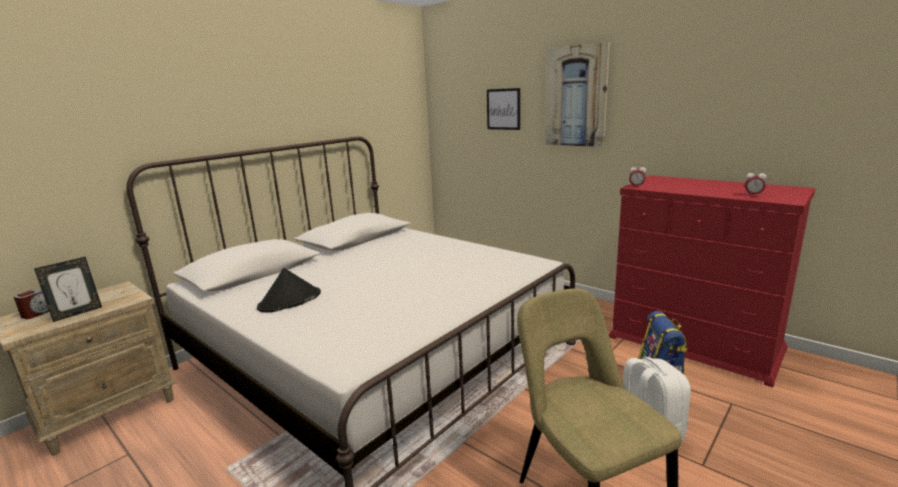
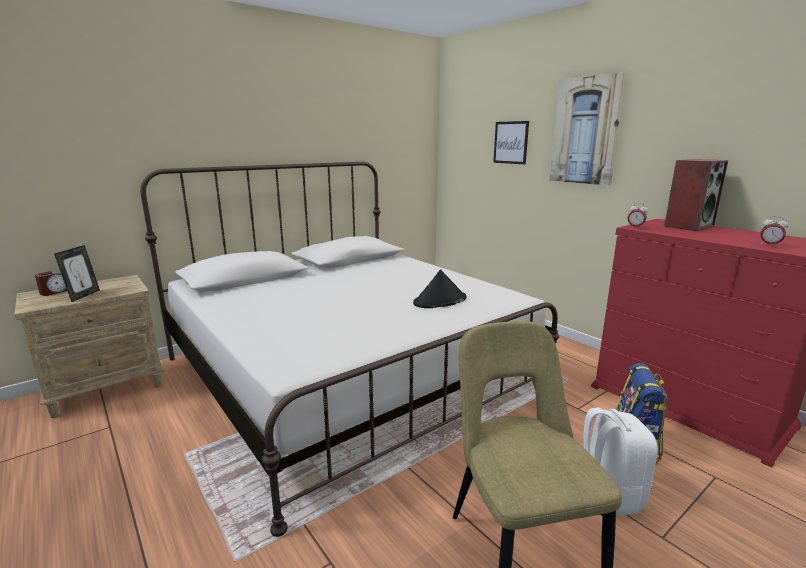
camera: 10 degrees right, 0 degrees up
picture frame [34,257,102,322] -> picture frame turned 45 degrees counterclockwise [54,245,100,302]
black hat [257,268,321,313] -> black hat moved to [413,270,466,308]
none -> speaker [664,159,728,231]

